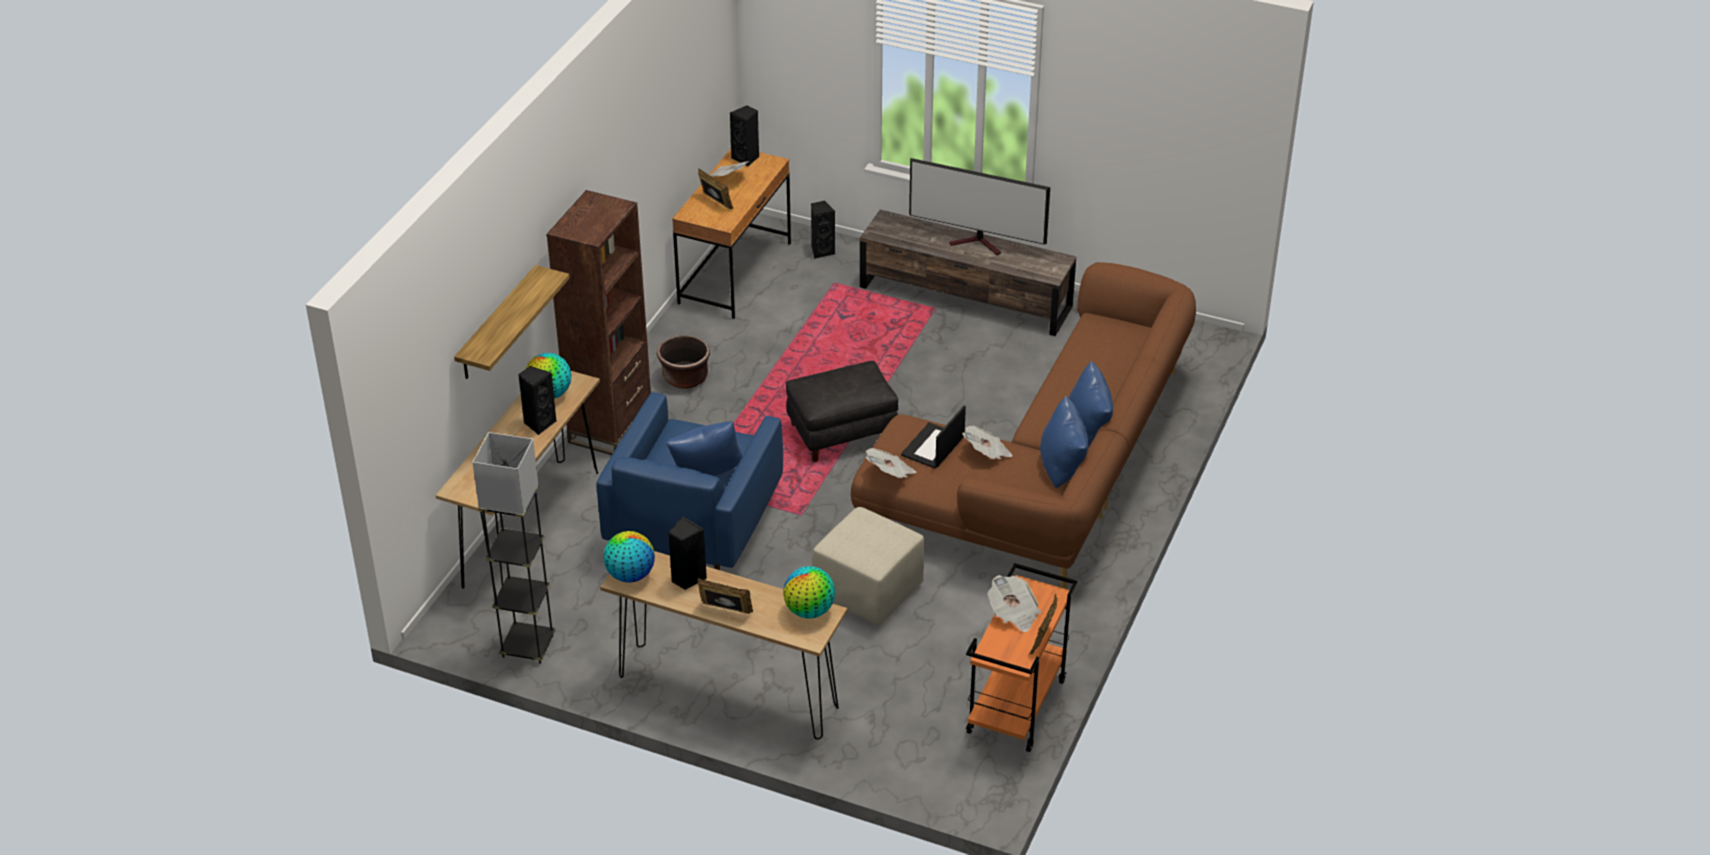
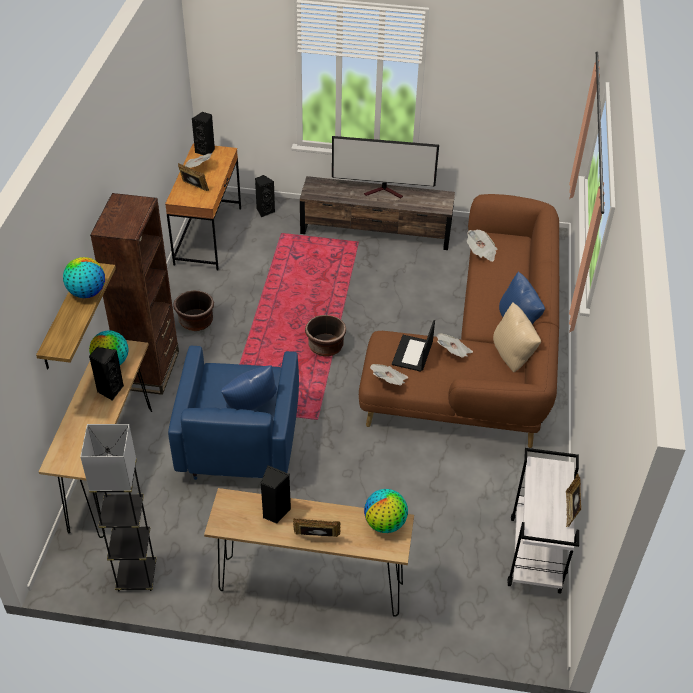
camera: 15 degrees left, 5 degrees up
globe [603,531,655,583] -> globe moved to [63,257,105,298]
black ottoman [786,361,898,462] -> brown planter [305,315,346,356]
beige ottoman [813,507,925,626] -> none
orange cart [966,563,1077,752] -> white cart [507,448,579,594]
newspaper [988,575,1041,632] -> newspaper moved to [467,230,498,262]
blue pillow [1040,396,1089,488] -> beige pillow [493,302,541,372]

